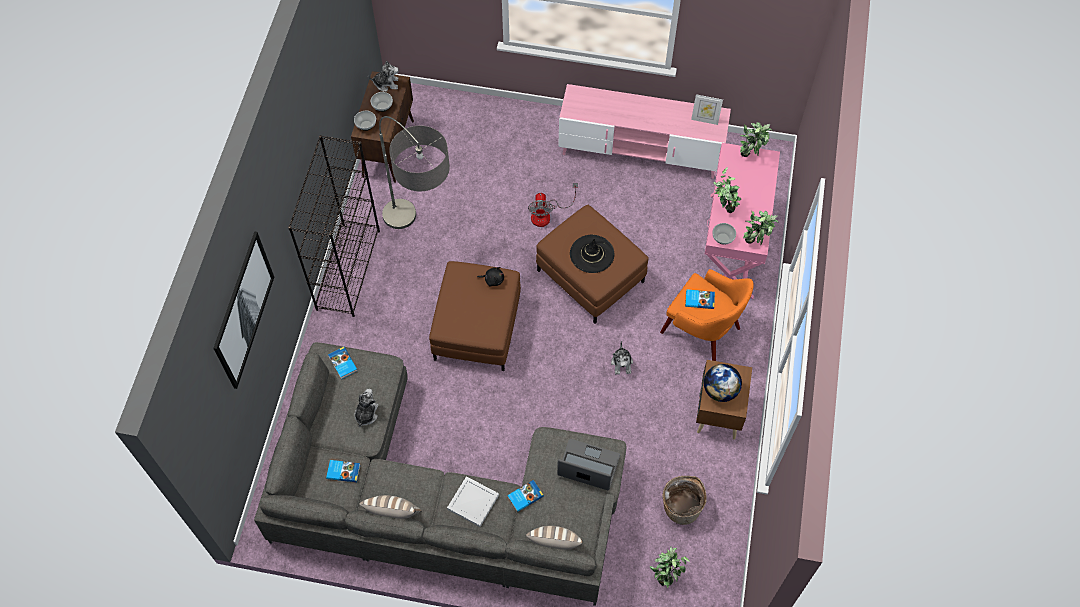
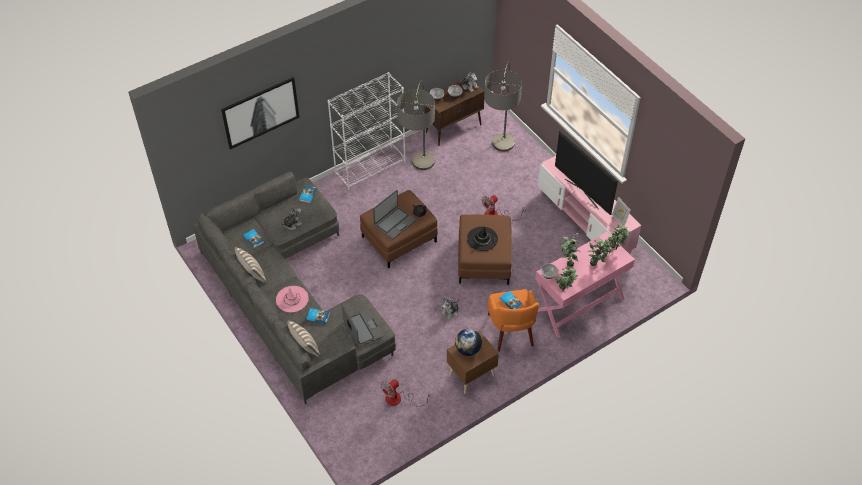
camera: 45 degrees right, 10 degrees down
black bookcase [288,135,380,317] -> white bookcase [328,72,406,190]
white tray [447,476,499,527] -> pink hat [276,286,309,312]
potted plant [650,546,690,588] -> potted plant moved to [588,238,612,266]
basket [662,476,707,525] -> fan [380,379,431,407]
none -> laptop [373,190,416,240]
none -> floor lamp [484,61,522,151]
none -> television [555,131,618,215]

